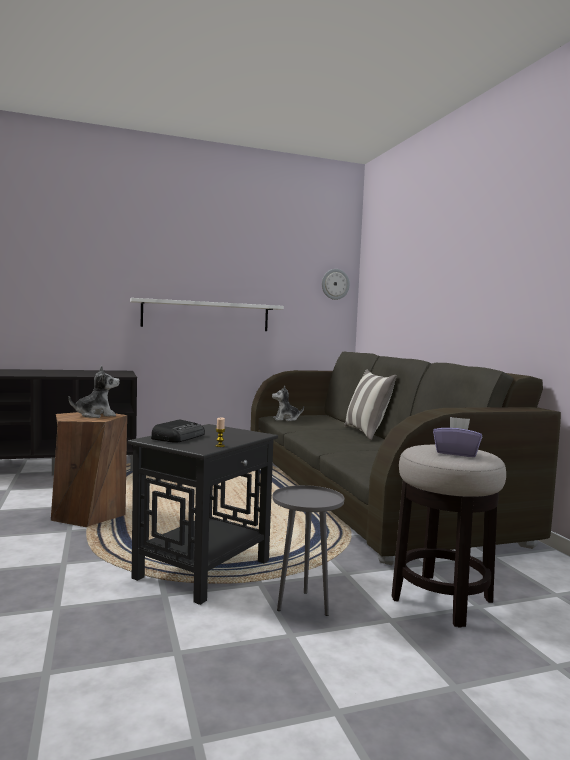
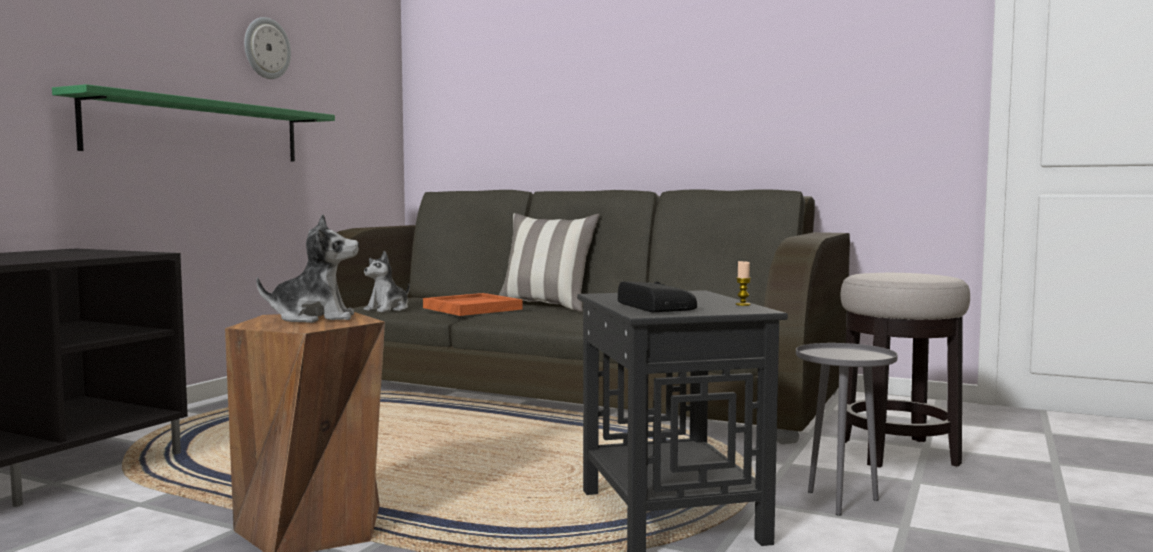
camera: 45 degrees left, 0 degrees up
plush toy [68,366,120,418] -> plush toy turned 60 degrees clockwise [256,214,359,323]
white shelf [130,298,284,331] -> green shelf [52,84,335,162]
wall clock [322,269,350,300] -> wall clock moved to [244,17,291,79]
purple tissue box [433,417,482,457] -> none
none -> orange tray [423,293,522,316]

